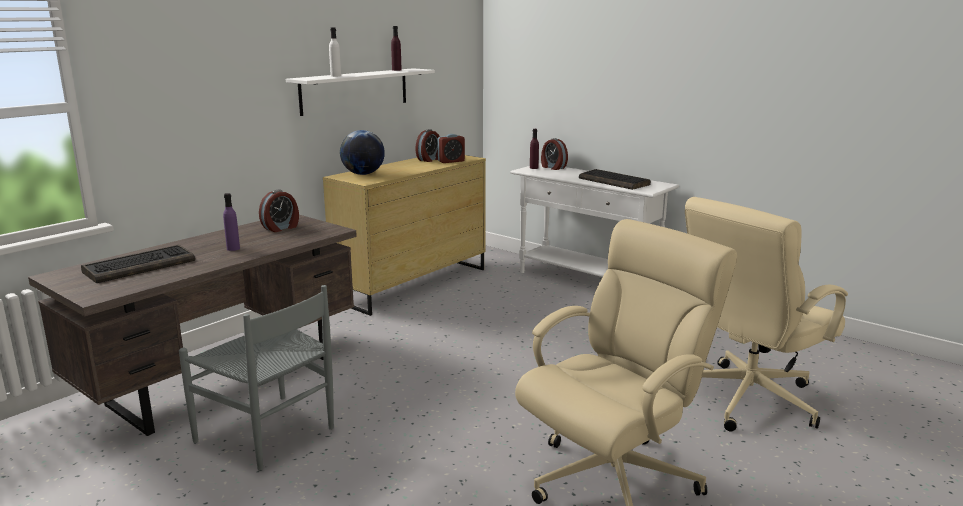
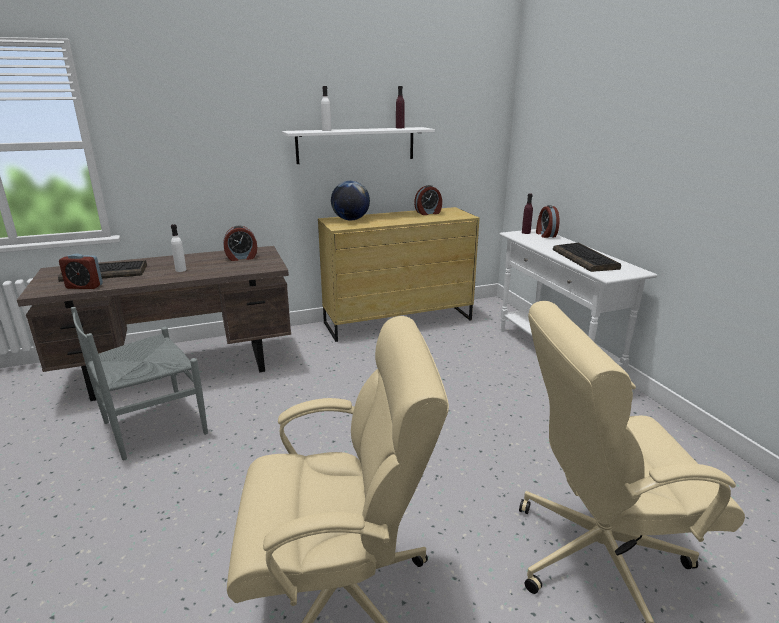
camera: 30 degrees right, 5 degrees up
grey chair [179,285,334,470] -> grey chair turned 75 degrees clockwise [71,307,208,461]
purple bottle [223,193,240,251] -> white bottle [171,224,186,272]
alarm clock [438,134,465,163] -> alarm clock moved to [59,254,103,289]

